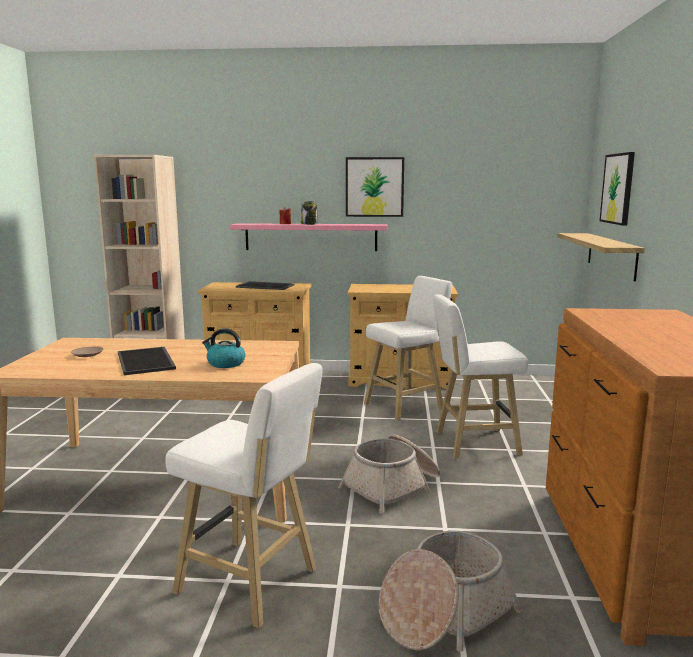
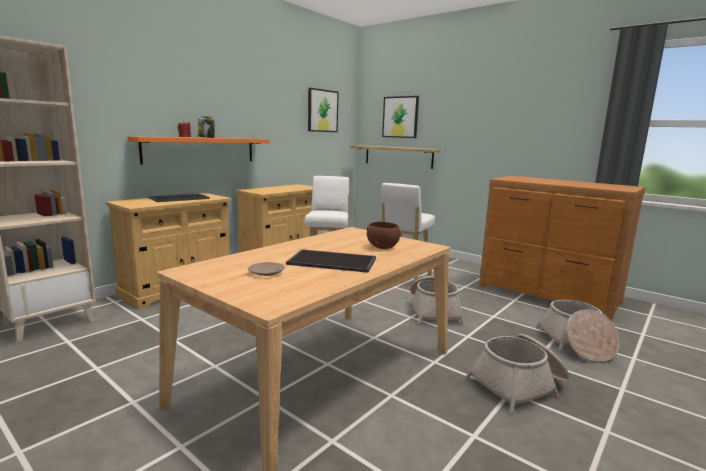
camera: 55 degrees left, 0 degrees up
white stool [165,363,323,628] -> basket [465,334,569,413]
kettle [202,328,245,368] -> brown bowl [366,222,400,249]
pink shelf [230,223,388,251] -> orange shelf [127,136,269,164]
picture [346,157,404,217] -> picture moved to [308,88,339,132]

